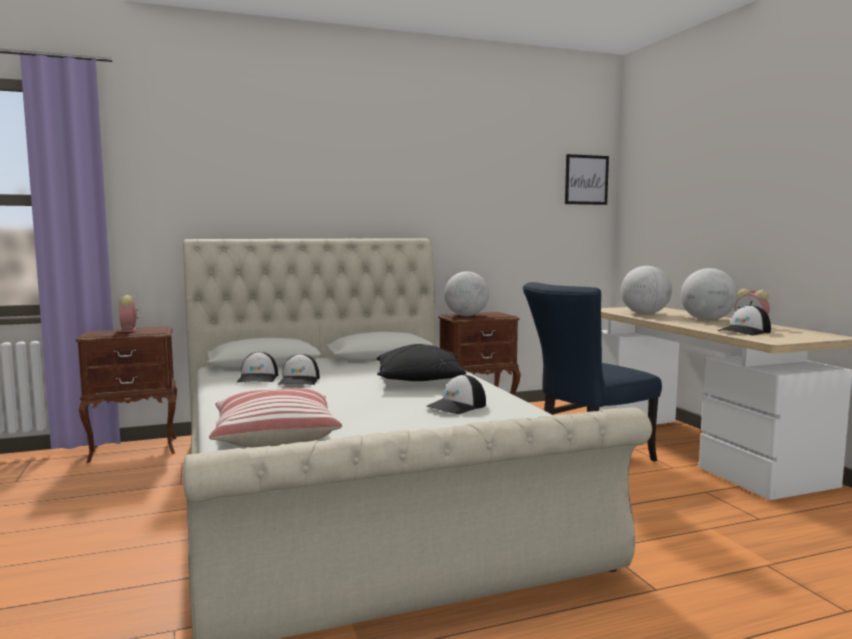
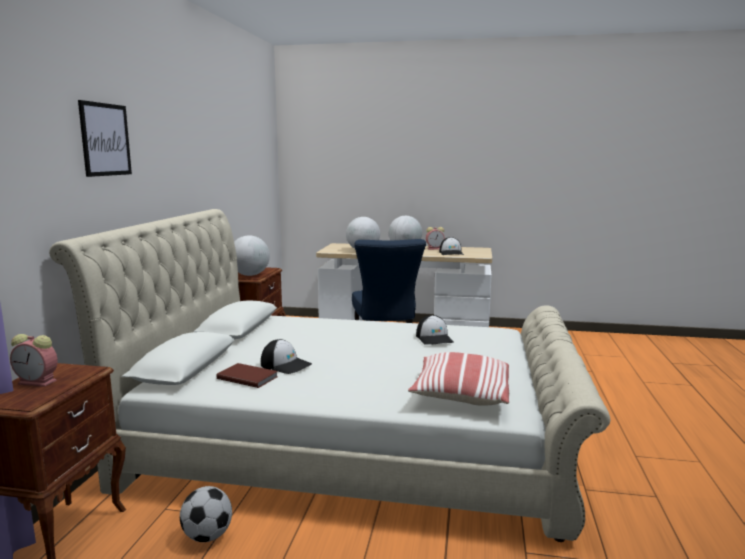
camera: 60 degrees left, 5 degrees up
cap [237,352,278,382] -> brown book [216,363,278,388]
black pillow [377,344,466,381] -> none
picture [565,154,609,205] -> picture moved to [78,100,132,177]
none -> football [180,486,232,542]

